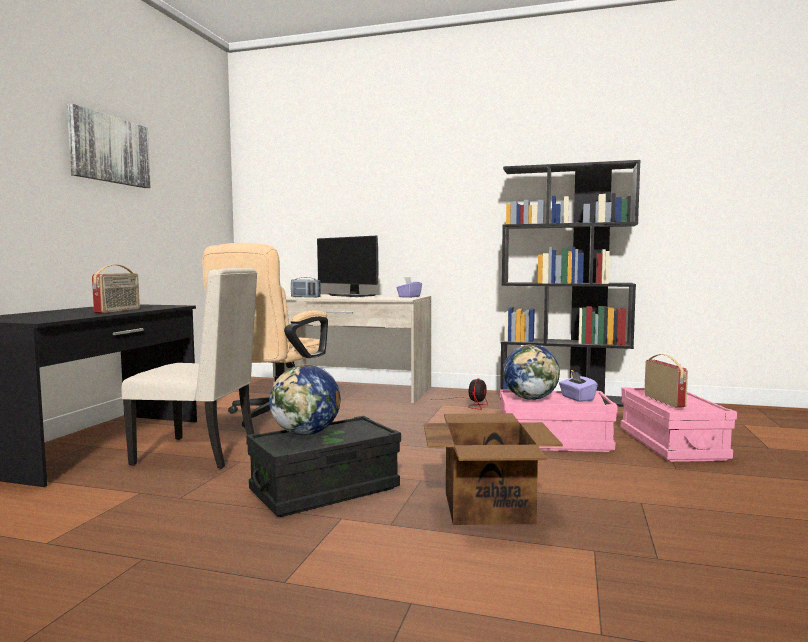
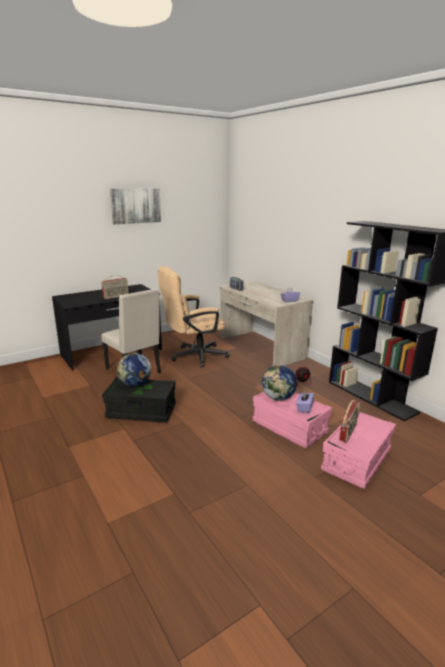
camera: 40 degrees right, 15 degrees up
monitor [317,236,378,297] -> none
cardboard box [424,413,563,525] -> none

